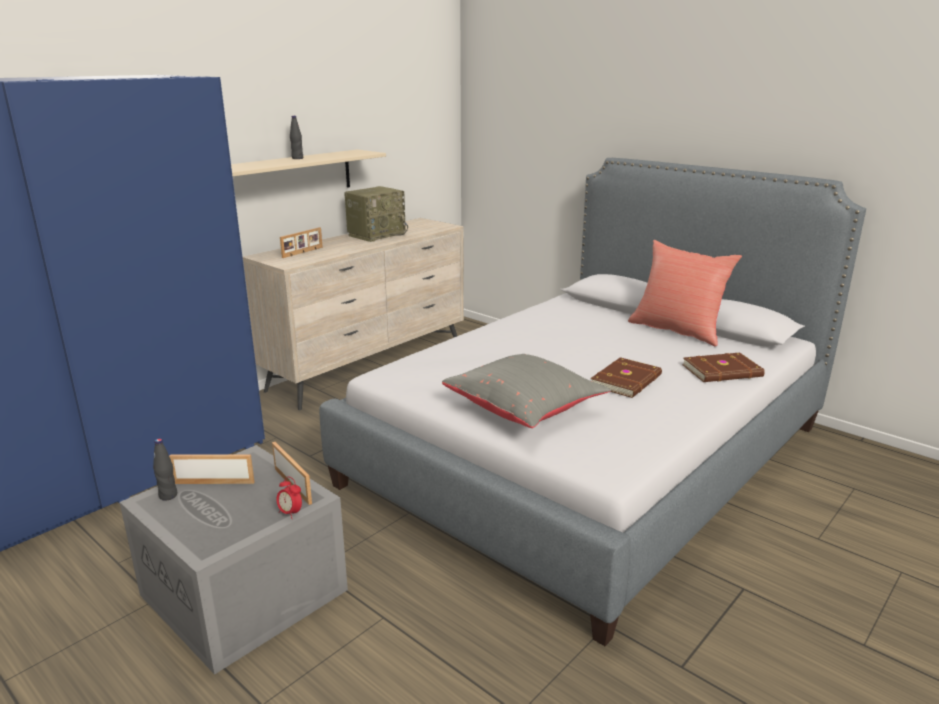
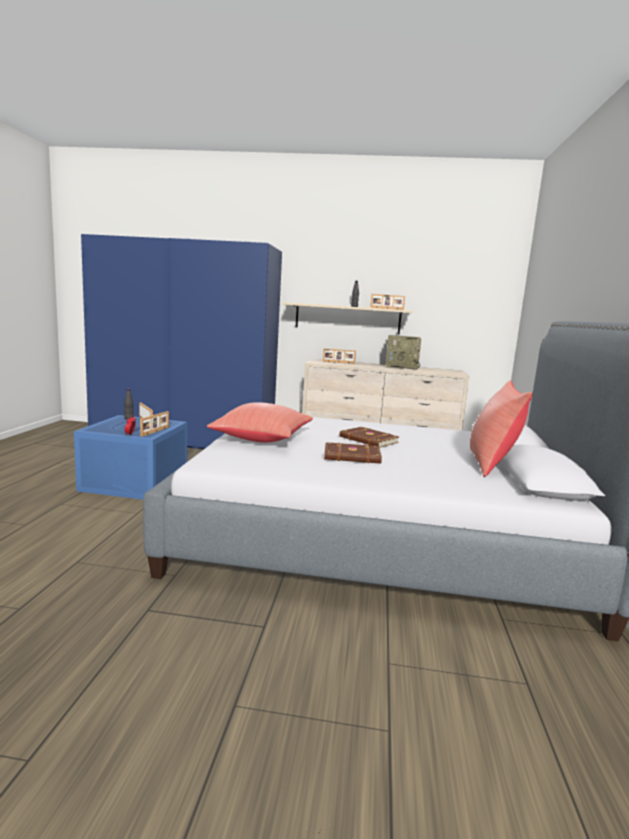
camera: 55 degrees right, 10 degrees down
grey storage box [120,445,348,675] -> blue storage box [74,415,187,500]
grey pillow [442,354,611,428] -> red pillow [207,402,313,442]
brown book [682,353,765,382] -> brown book moved to [339,427,399,448]
none -> picture frame [370,294,405,310]

